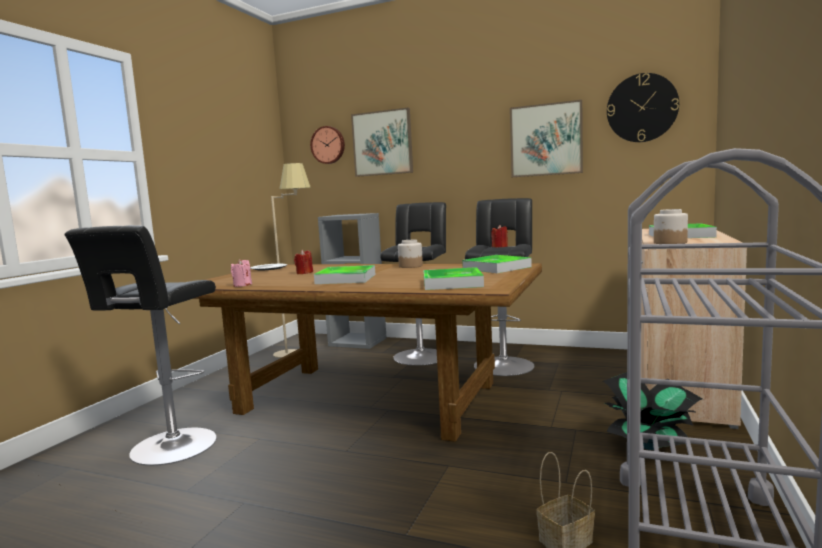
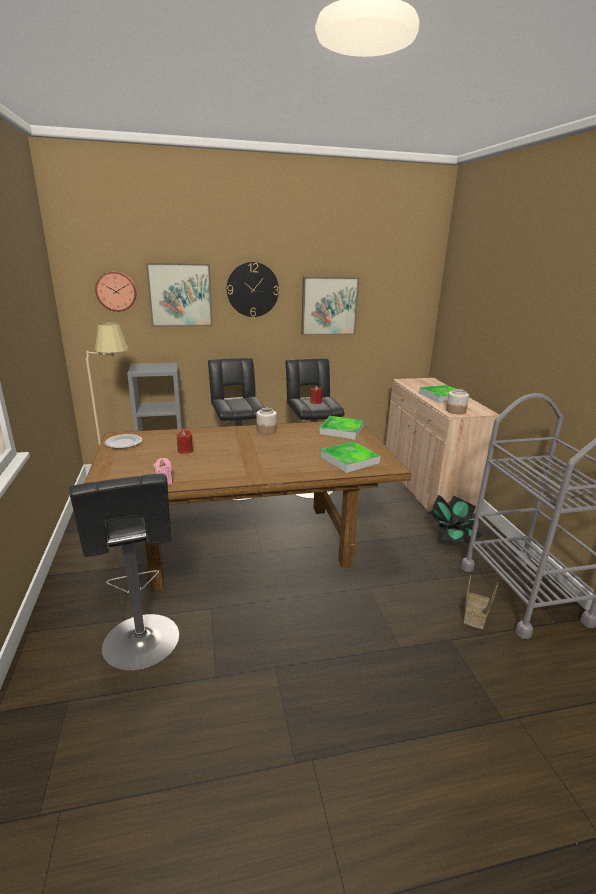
camera: 35 degrees left, 15 degrees up
tray [314,265,375,284] -> none
wall clock [607,73,679,142] -> wall clock moved to [227,262,279,317]

